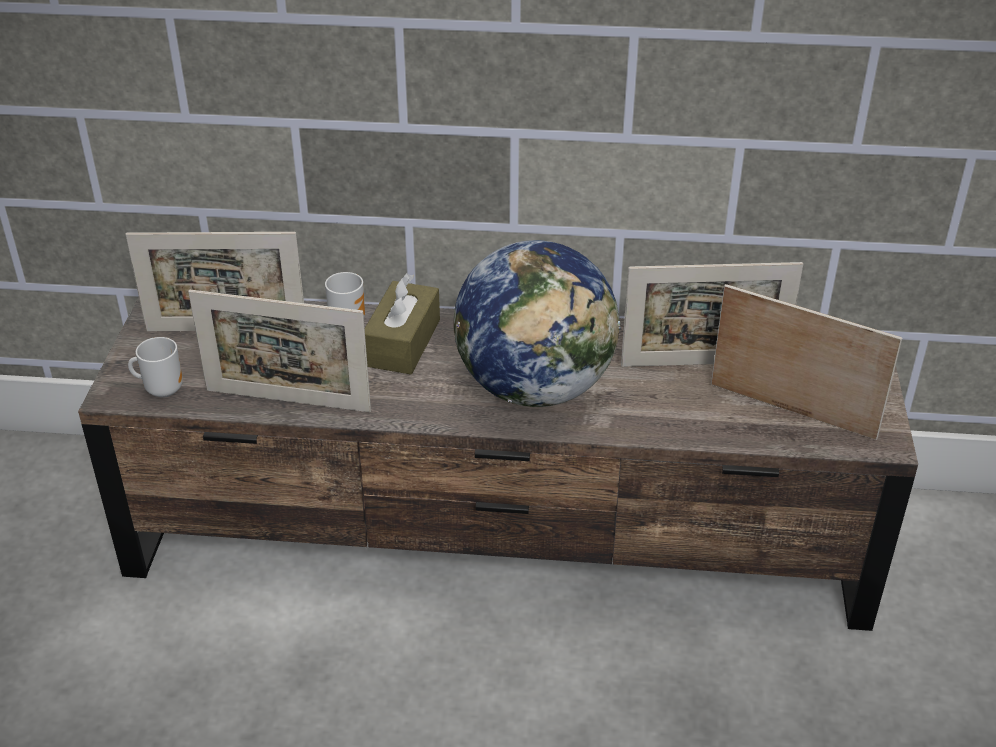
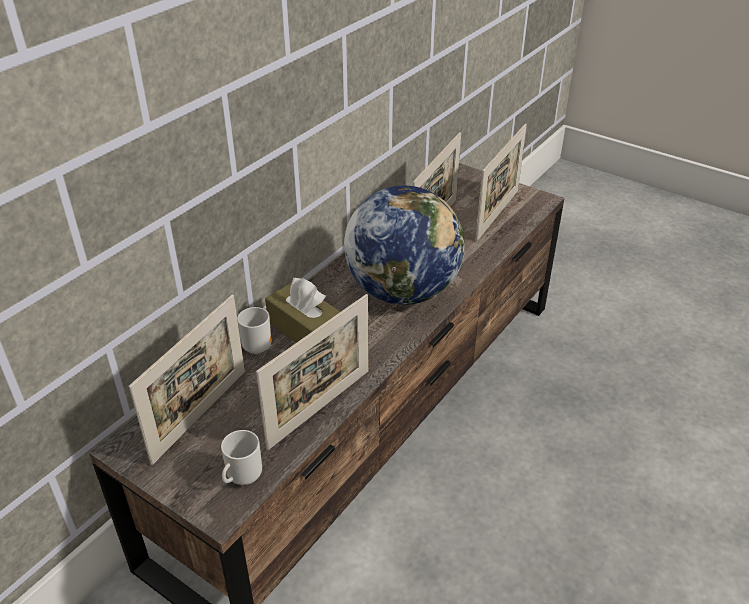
camera: 60 degrees left, 0 degrees up
picture frame [711,284,902,440] -> picture frame turned 150 degrees clockwise [475,124,527,241]

